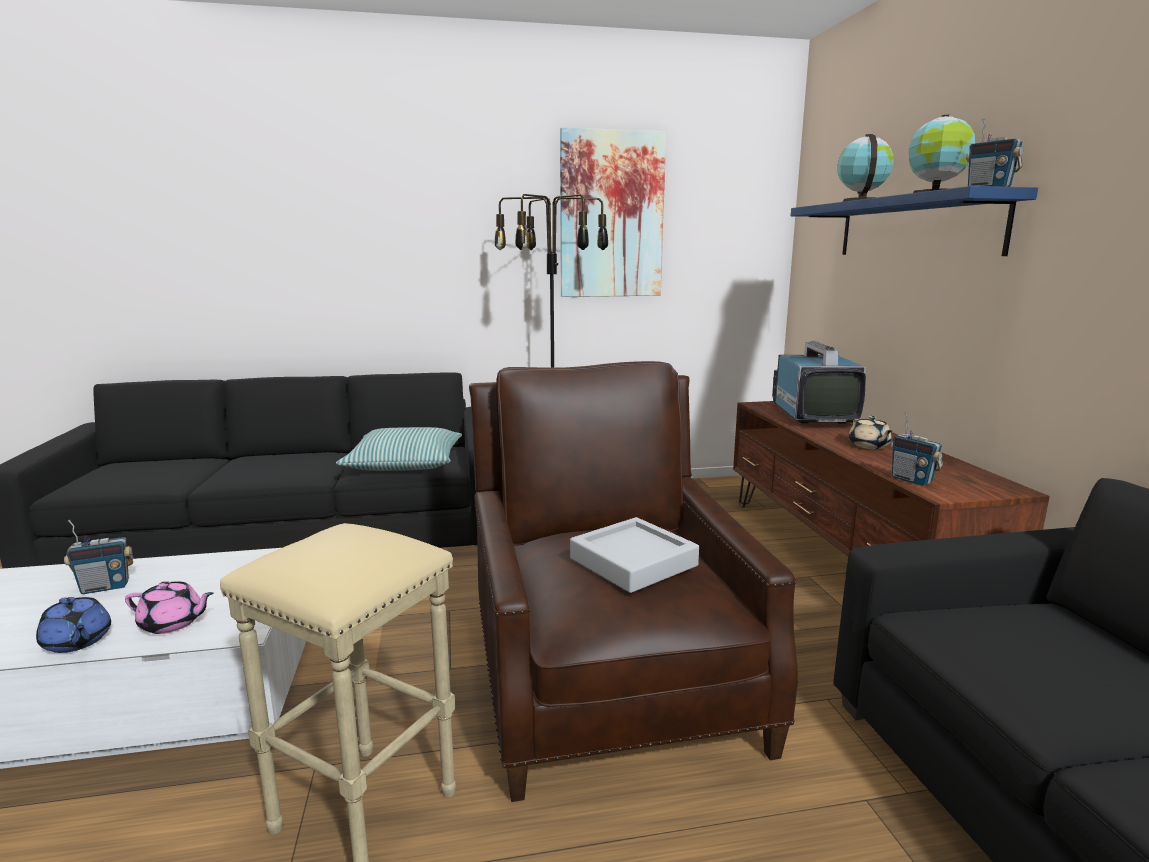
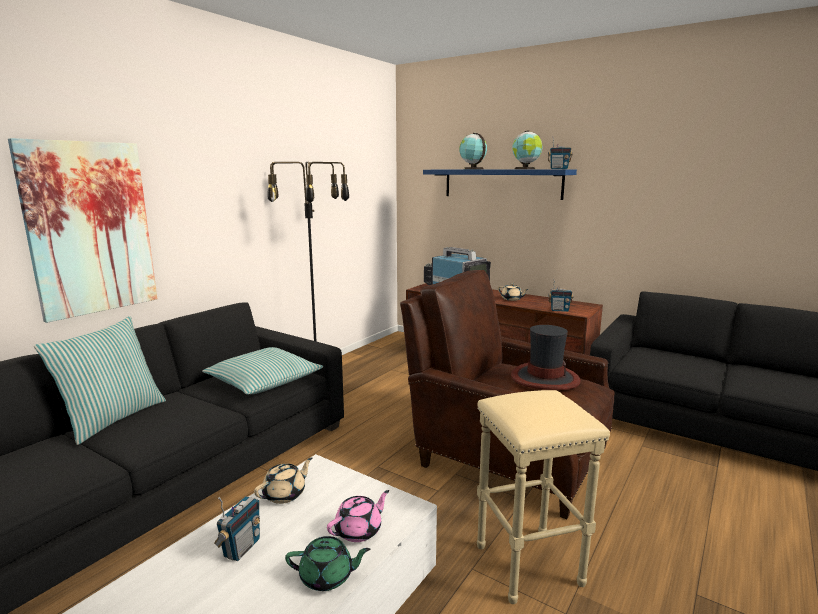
camera: 45 degrees left, 0 degrees up
blue teapot [36,597,111,653] -> green teapot [285,536,370,591]
picture [560,128,666,297] -> picture moved to [8,138,157,323]
grey tray [570,517,699,593] -> hat [511,325,581,390]
none -> pillow [34,316,166,445]
none -> beige teapot [254,458,312,504]

